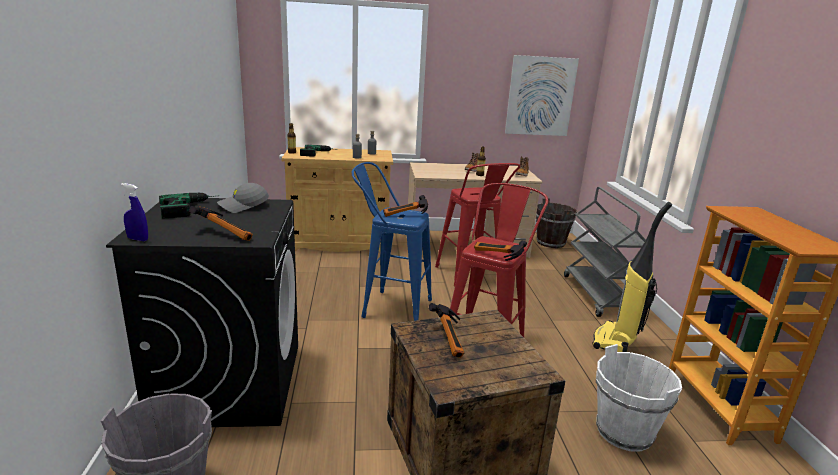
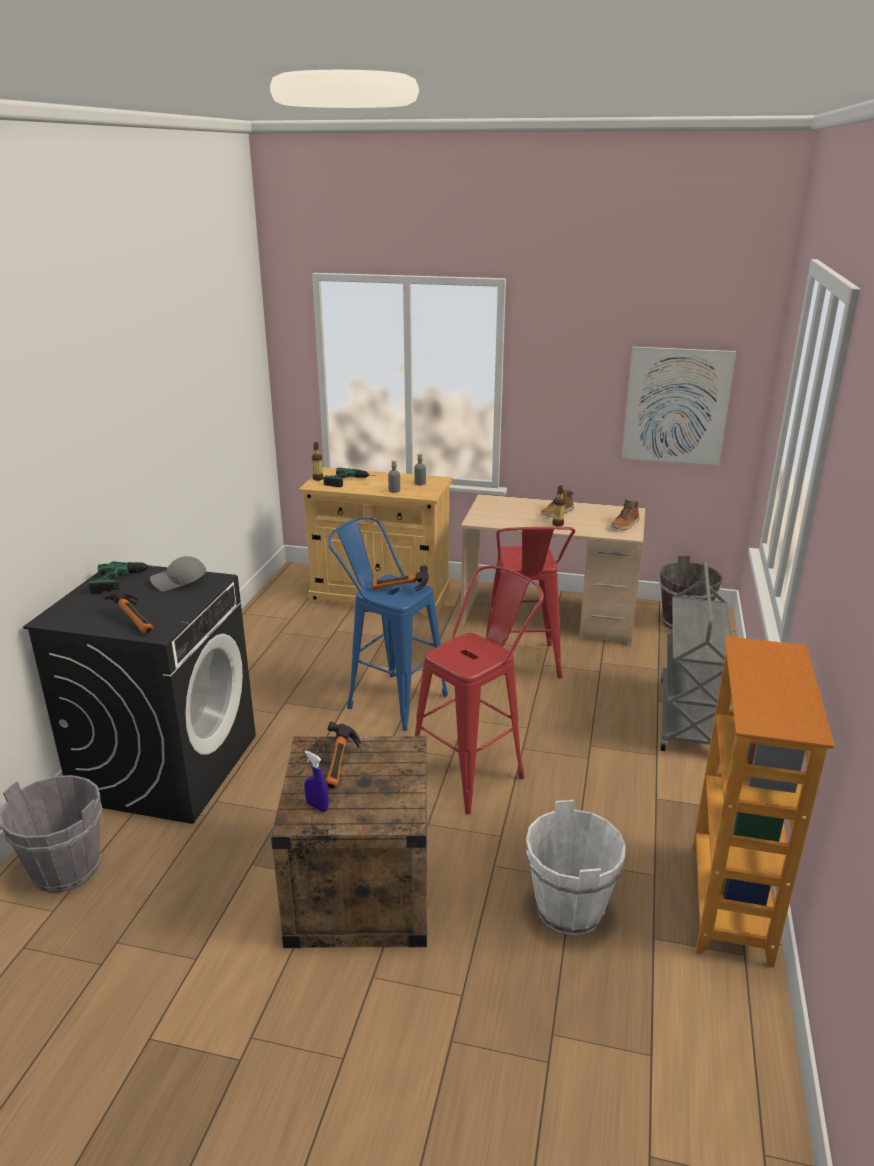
camera: 20 degrees right, 5 degrees up
blue spray bottle [121,183,148,241] -> blue spray bottle moved to [304,751,329,812]
hammer [474,240,527,261] -> none
vacuum cleaner [592,202,672,352] -> none

